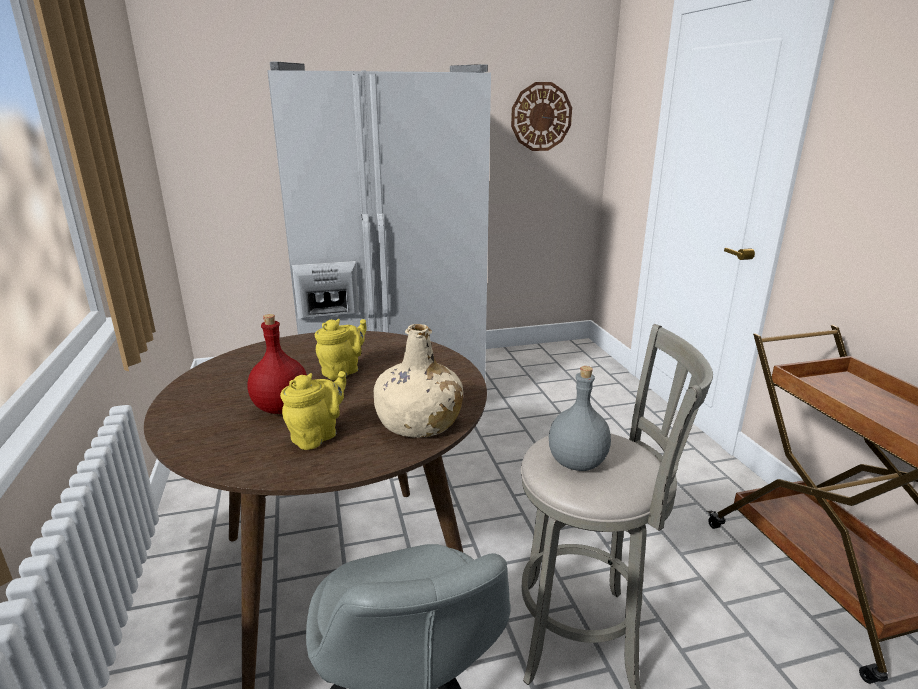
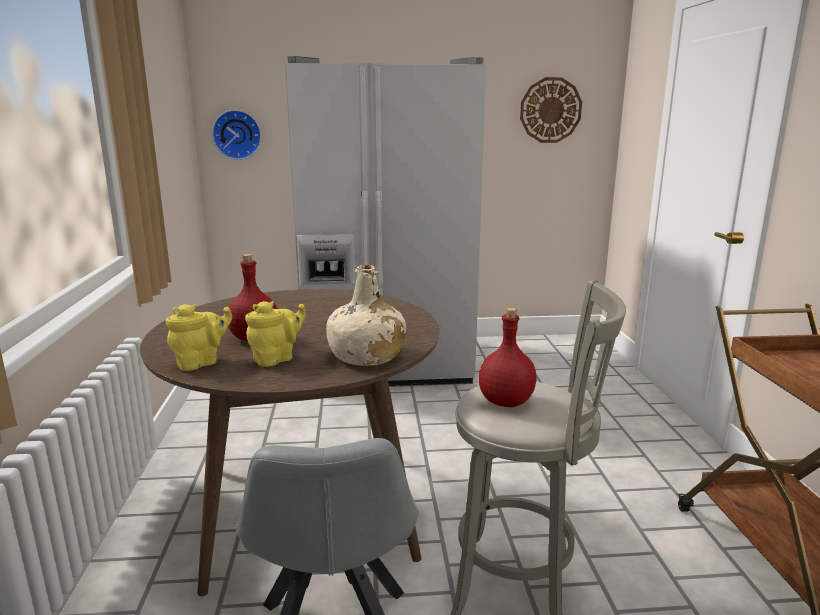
camera: 10 degrees right, 5 degrees down
yellow teapot [315,319,367,380] -> yellow teapot moved to [166,304,232,371]
grey bottle [549,366,611,471] -> red bottle [479,308,537,407]
none -> wall clock [212,110,261,160]

